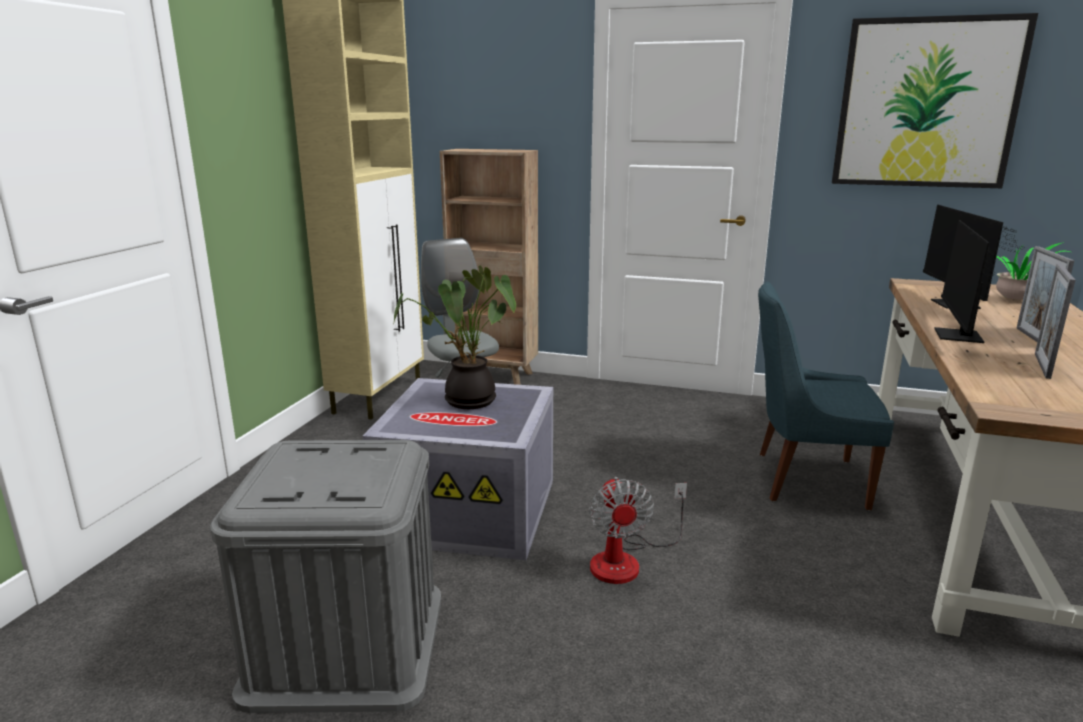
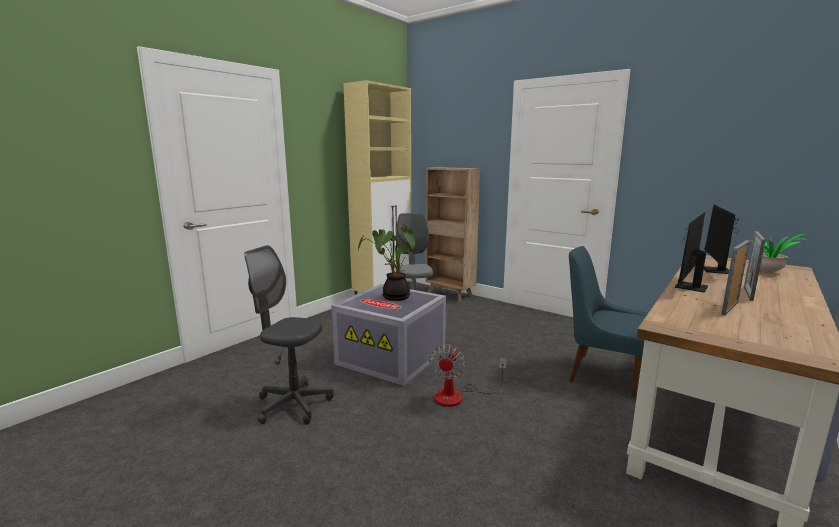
camera: 20 degrees right, 5 degrees down
grey storage box [210,440,441,713] -> grey office chair [244,245,334,424]
picture [832,13,1038,188] -> none

